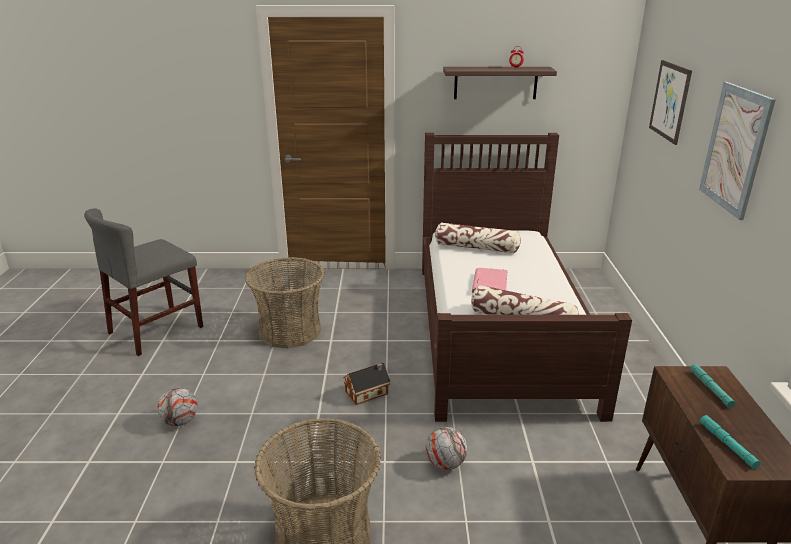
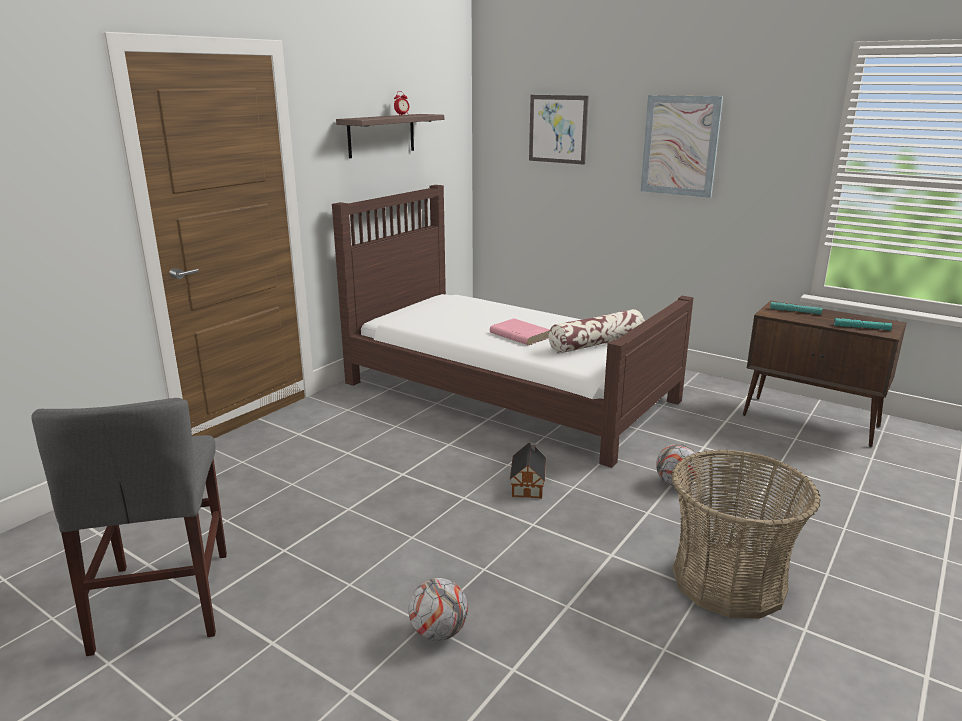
camera: 55 degrees left, 5 degrees down
basket [245,257,325,348] -> none
pillow [435,222,521,253] -> none

